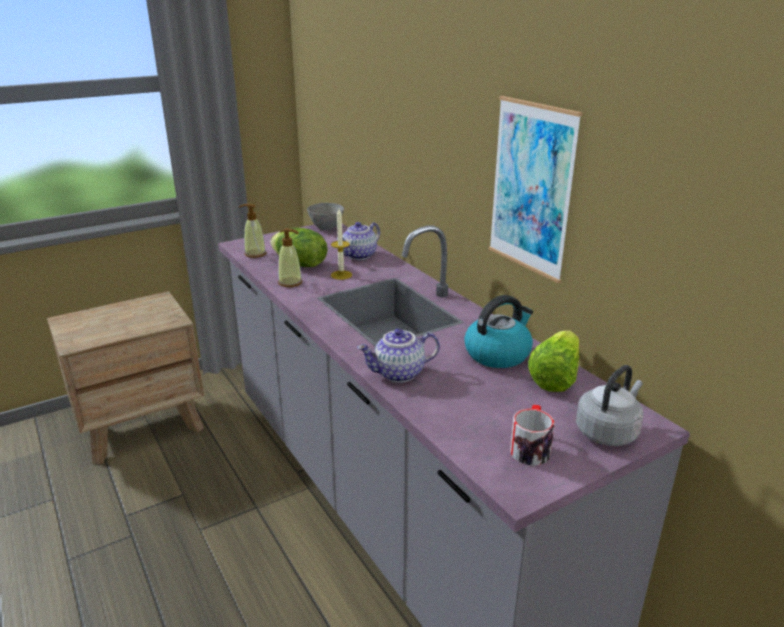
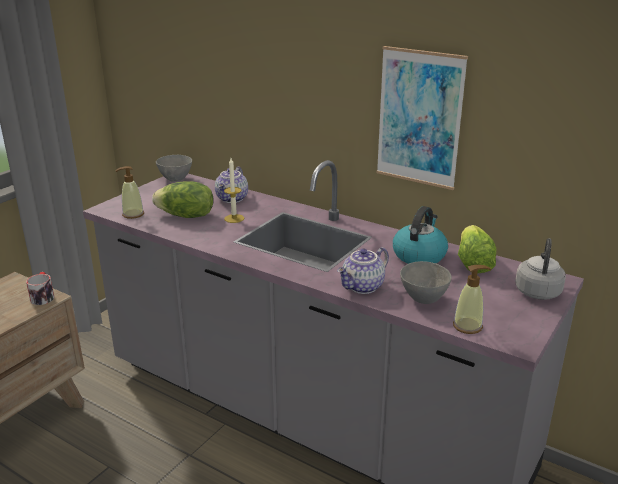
camera: 25 degrees left, 0 degrees up
soap dispenser [278,228,302,287] -> soap dispenser moved to [453,265,491,334]
mug [510,405,555,465] -> mug moved to [26,272,54,305]
none -> grey bowl [400,261,452,304]

